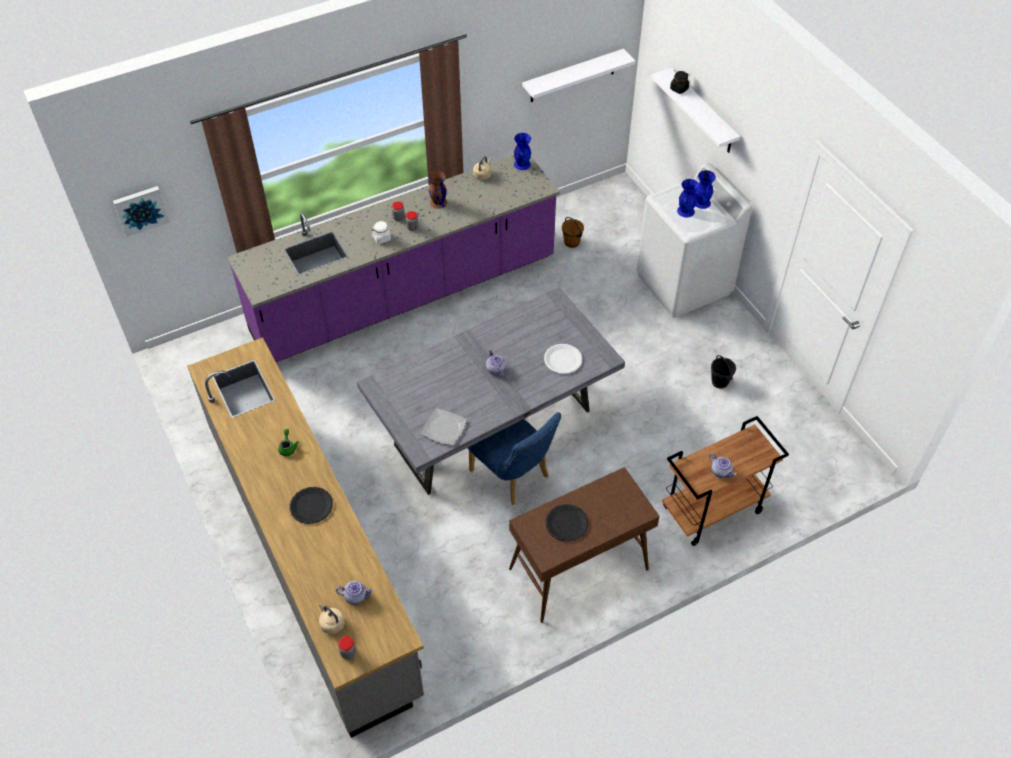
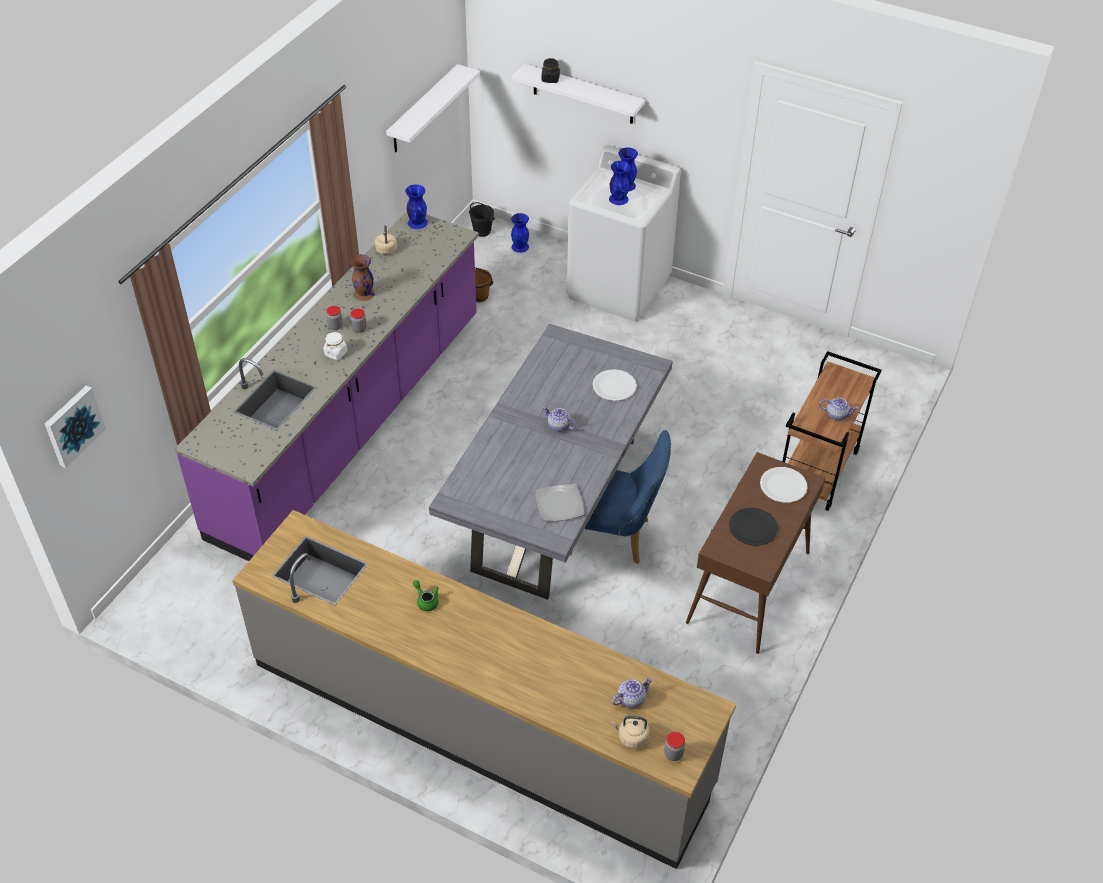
camera: 35 degrees left, 5 degrees down
black plate [290,487,333,524] -> none
black bucket [711,355,736,388] -> black bucket moved to [469,202,495,237]
none -> blue vase [511,213,529,253]
none -> white plate [760,467,808,503]

